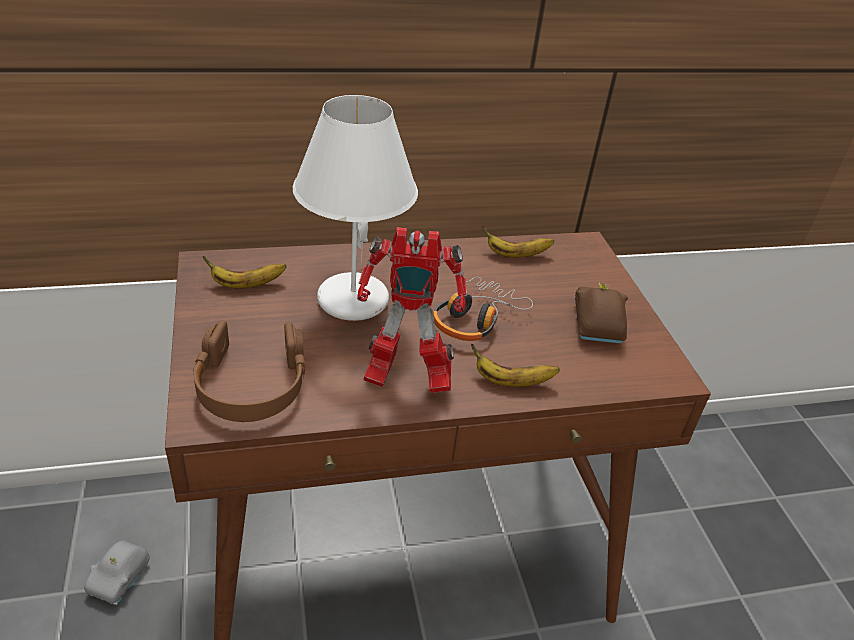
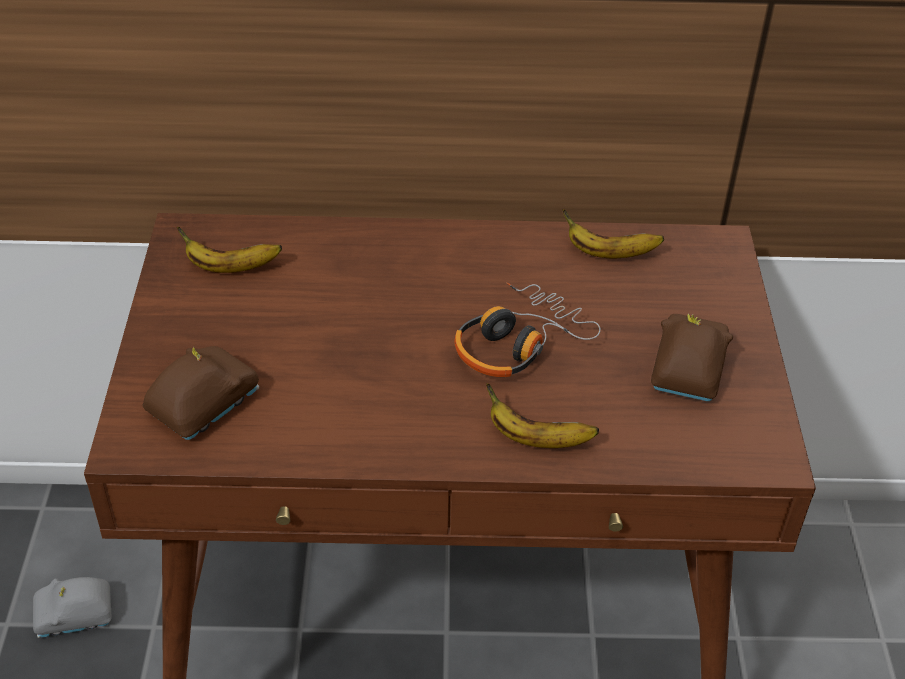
camera: 15 degrees right, 5 degrees up
grey toy car [84,541,150,605] -> grey toy car turned 45 degrees clockwise [33,577,112,638]
brown headphones [193,320,305,422] -> brown toy car [143,346,259,440]
white table lamp [293,95,418,321] -> none
toy robot [357,227,467,393] -> none

